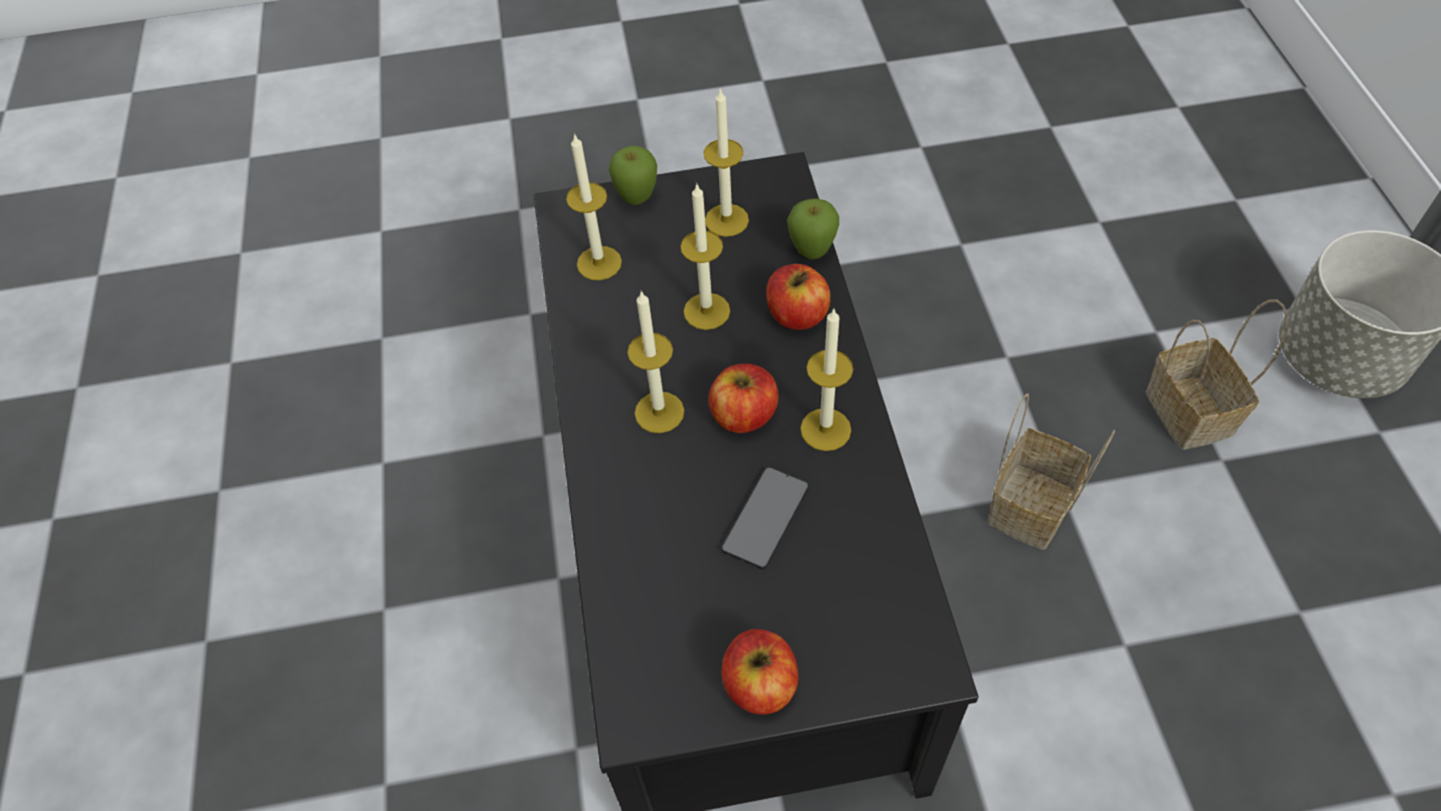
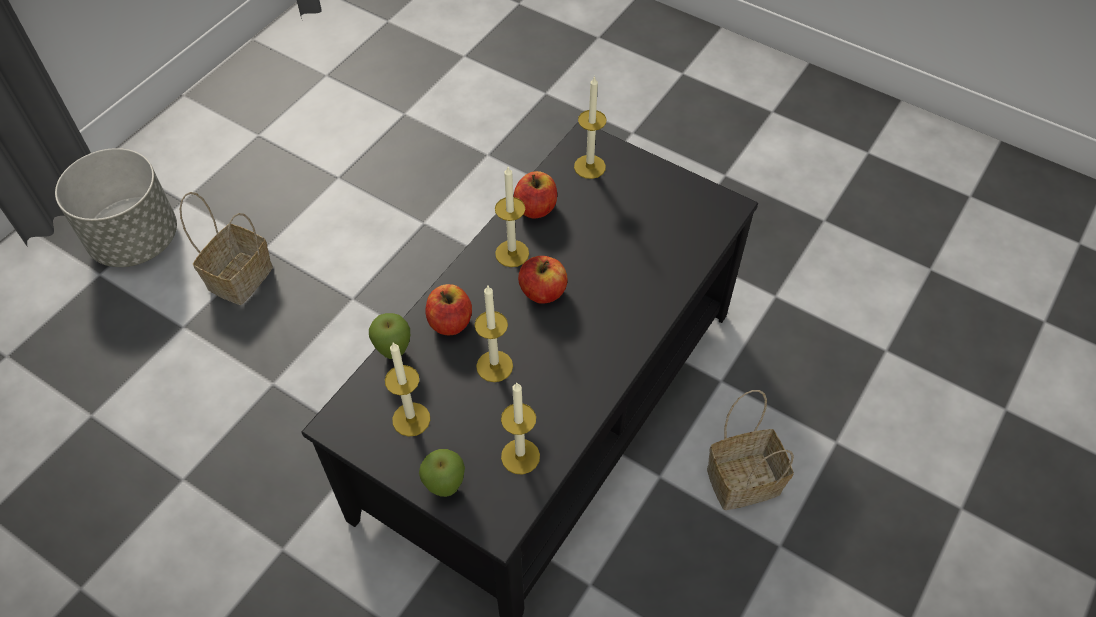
camera: 140 degrees left, 0 degrees up
candle [627,291,684,433] -> candle moved to [574,76,606,179]
phone [721,467,809,570] -> none
apple [721,629,798,715] -> apple moved to [514,171,557,219]
basket [987,393,1115,550] -> basket moved to [707,390,794,510]

